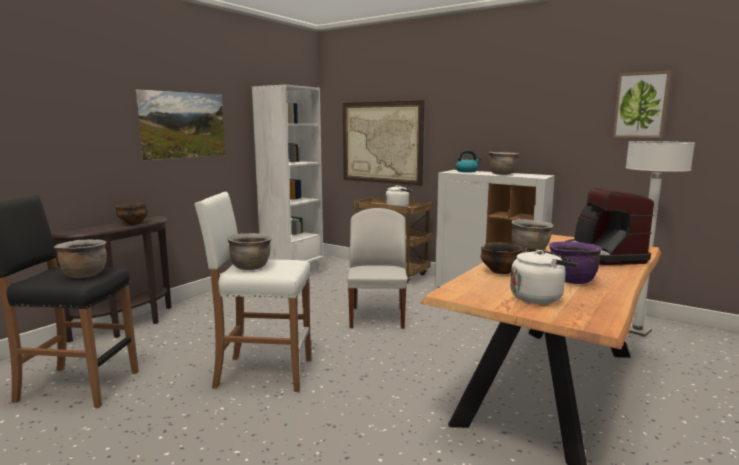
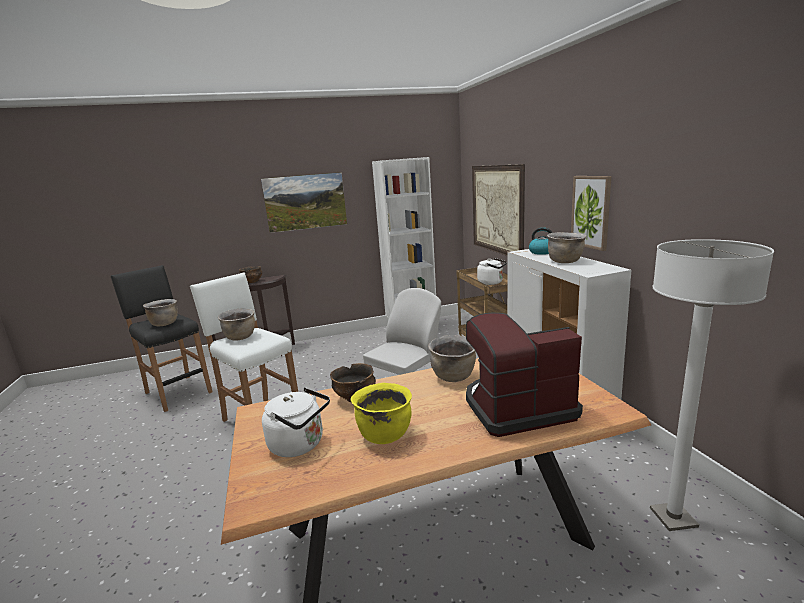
camera: 40 degrees right, 5 degrees up
purple cooking pot [549,241,602,284] -> yellow cooking pot [351,383,412,444]
coffee machine [564,188,654,265] -> coffee machine turned 45 degrees clockwise [466,313,583,437]
picture [613,71,671,138] -> picture moved to [571,176,612,251]

